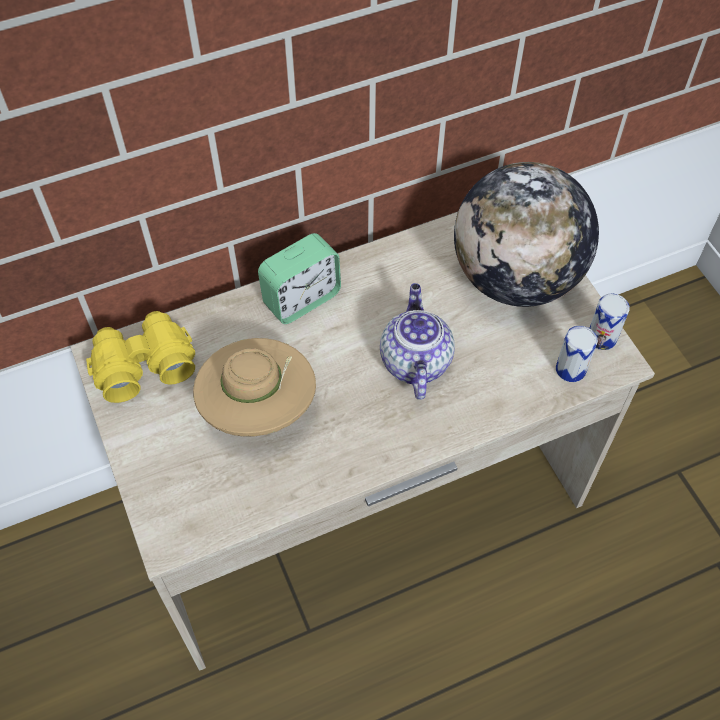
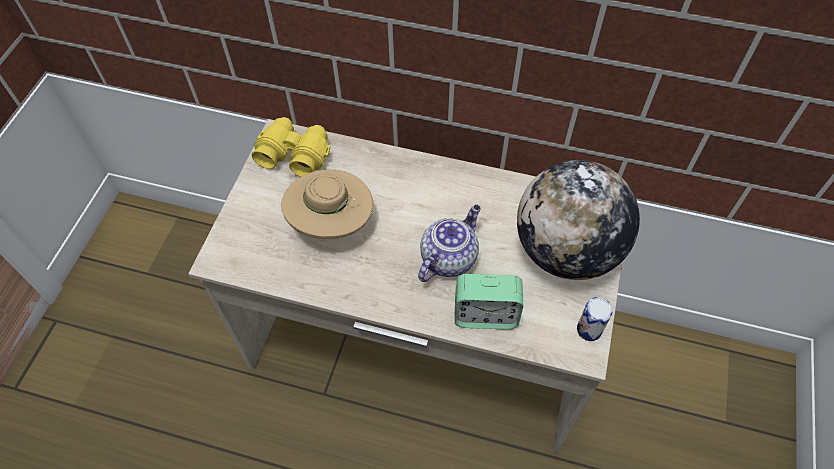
camera: 40 degrees right, 0 degrees up
alarm clock [258,233,341,324] -> alarm clock moved to [455,274,523,330]
can [556,326,598,382] -> none

